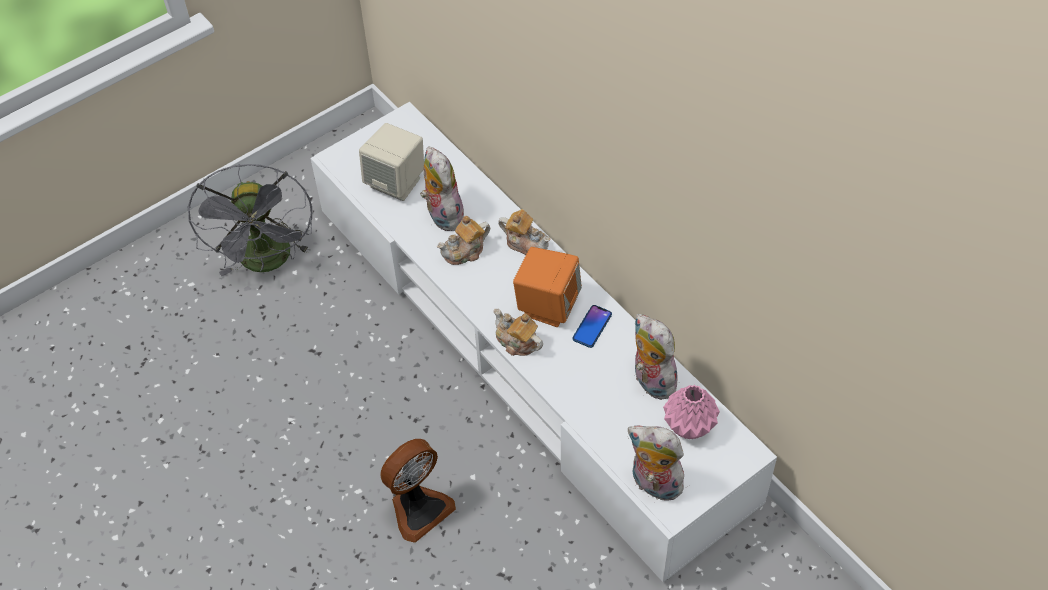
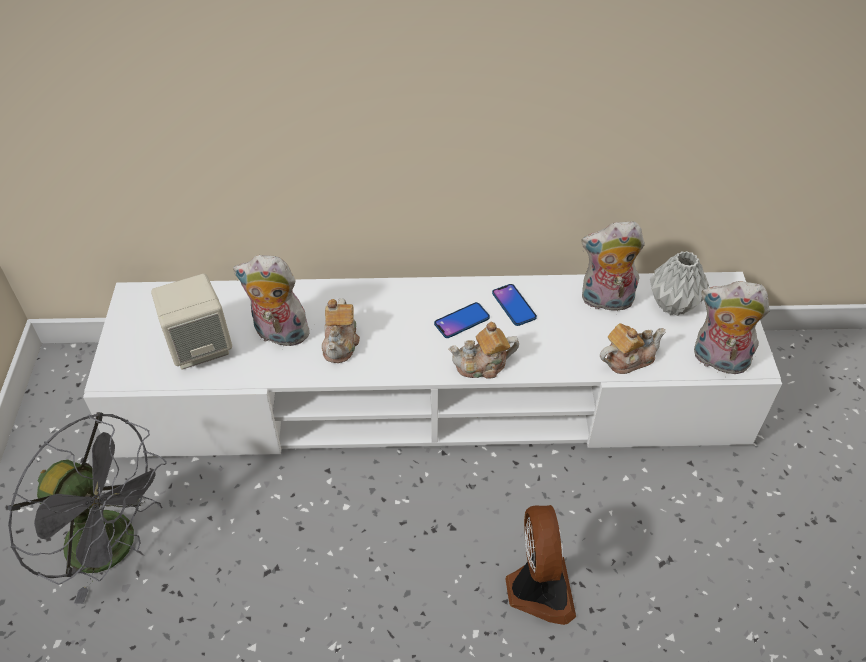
camera: 55 degrees left, 5 degrees down
teapot [498,209,550,255] -> teapot moved to [600,323,666,374]
orange speaker [513,247,582,327] -> phone [434,302,490,338]
plush toy [628,426,684,501] -> plush toy turned 45 degrees clockwise [694,281,770,374]
pink vase [663,385,720,439] -> grey vase [650,251,709,316]

